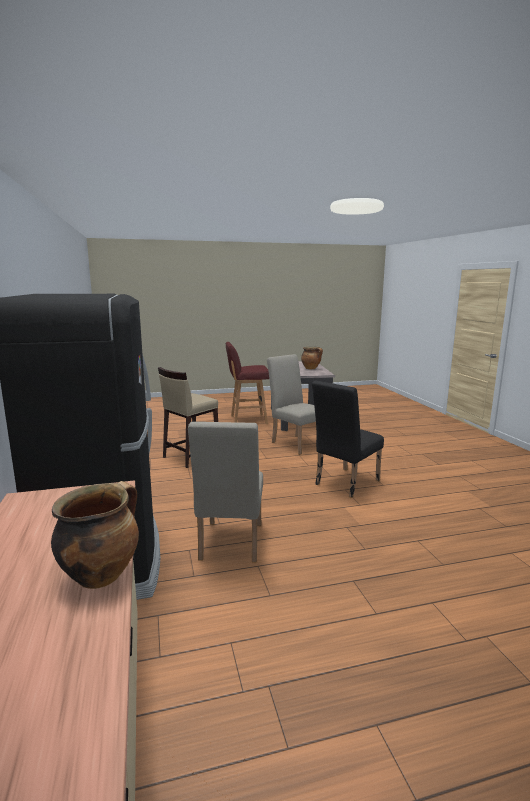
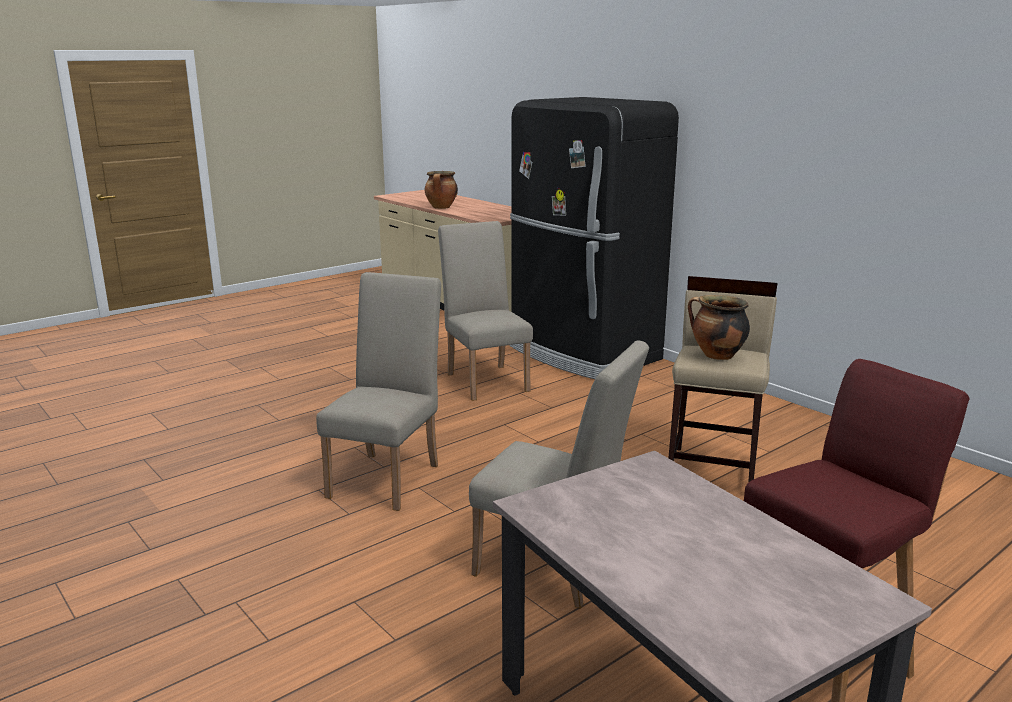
camera: 155 degrees right, 5 degrees up
cooking pot [301,347,323,369] -> cooking pot moved to [688,295,750,360]
black chair [312,380,384,498] -> beige chair [316,272,441,511]

